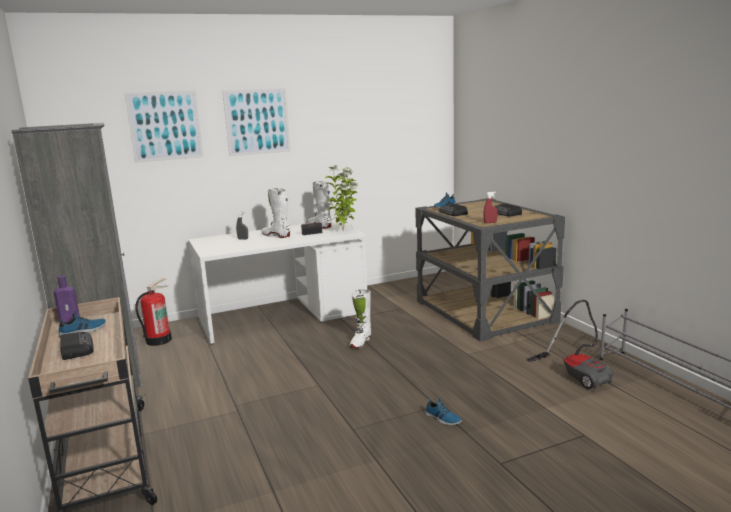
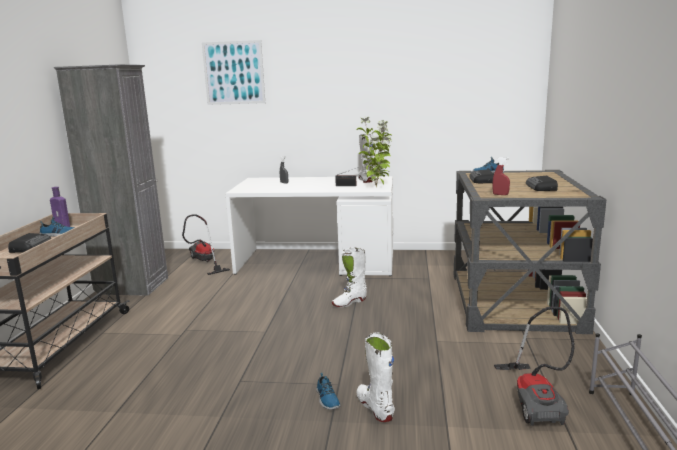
camera: 30 degrees right, 0 degrees up
fire extinguisher [135,278,172,346] -> vacuum cleaner [182,214,230,275]
picture [223,88,291,156] -> none
white boot [262,188,291,238] -> white boot moved to [357,332,395,422]

